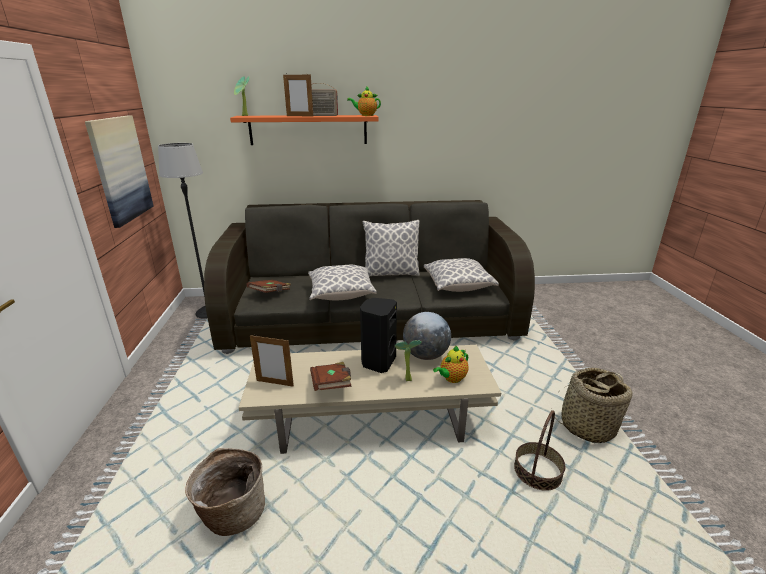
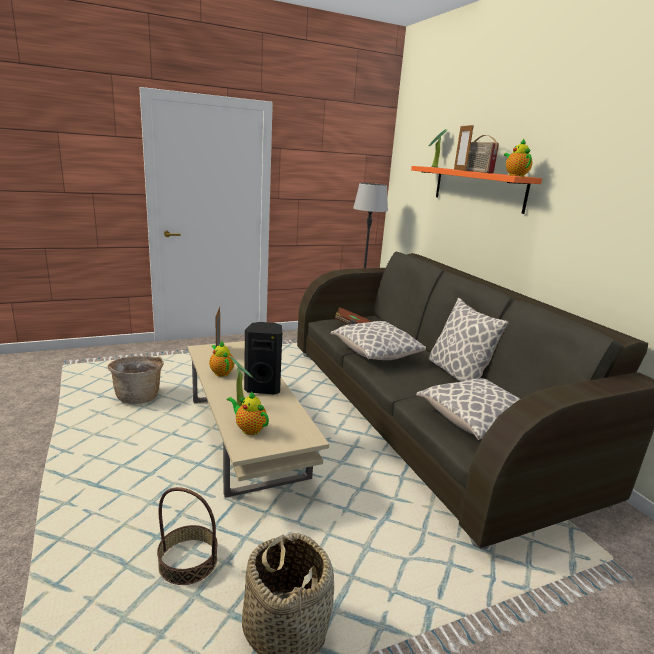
camera: 70 degrees right, 5 degrees down
picture [85,115,154,228] -> none
brown book [310,362,352,391] -> teapot [209,341,234,377]
globe [403,312,451,360] -> none

